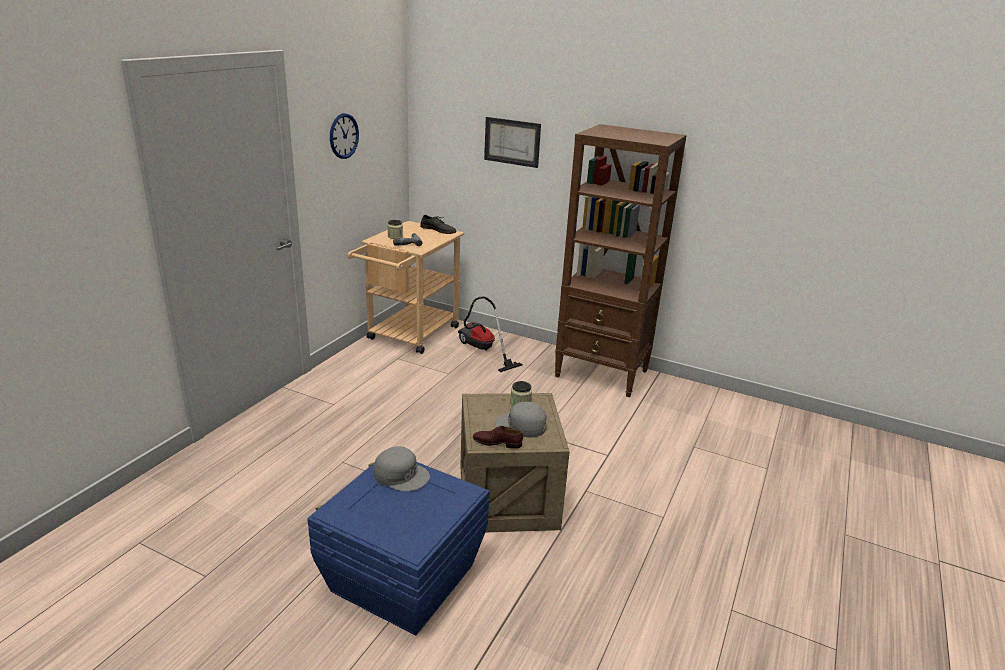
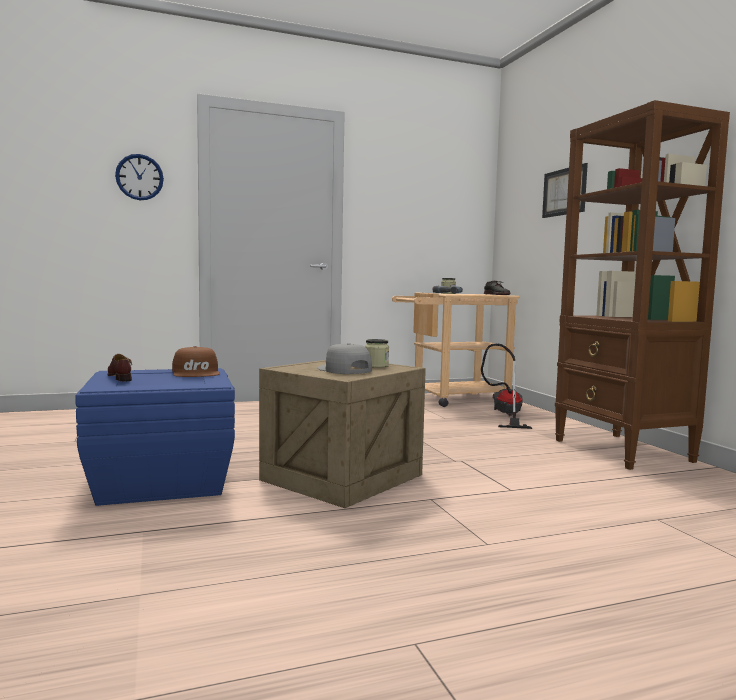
camera: 45 degrees right, 20 degrees down
wall clock [330,113,359,159] -> wall clock moved to [115,154,164,200]
grey cap [373,446,430,491] -> brown cap [172,346,220,377]
brown shoe [473,426,523,449] -> brown shoe moved to [107,354,132,381]

